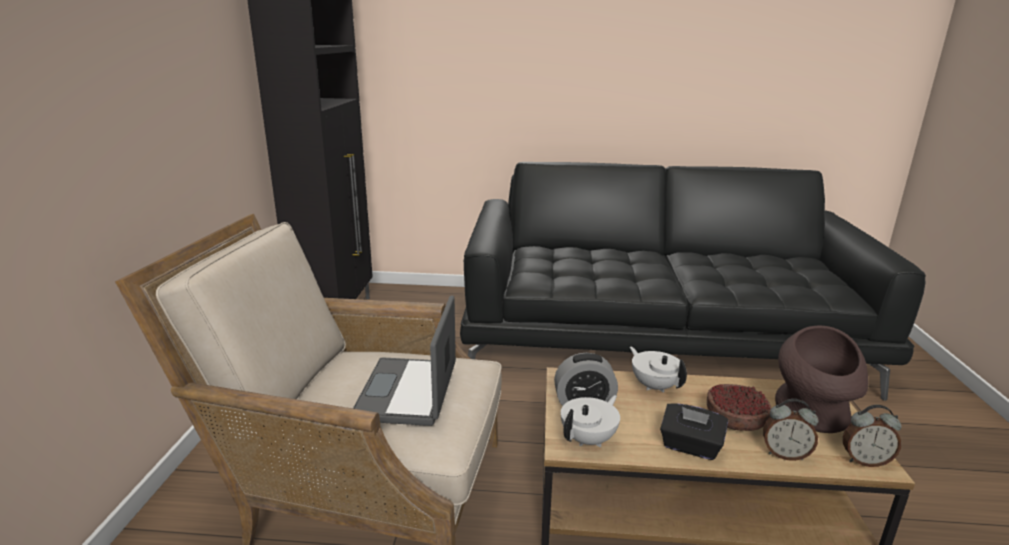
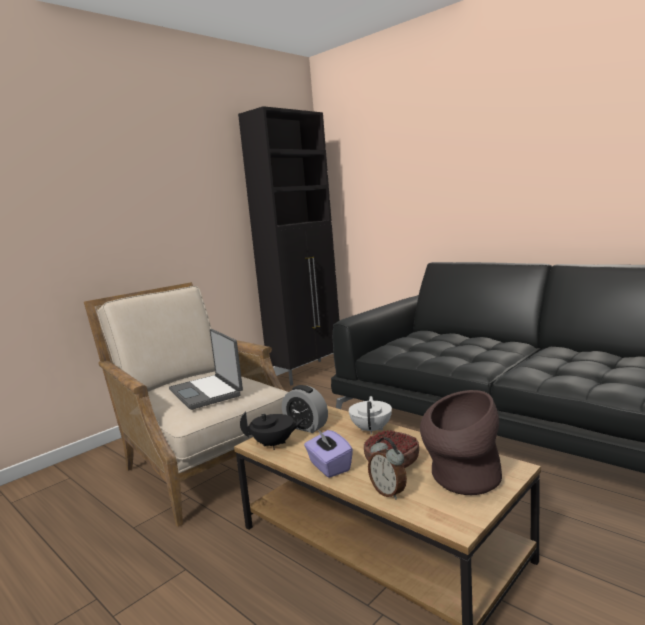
camera: 40 degrees right, 10 degrees down
laptop [353,296,456,426] -> laptop turned 75 degrees counterclockwise [169,329,243,410]
white teapot [561,395,620,447] -> black teapot [240,411,306,450]
black tissue box [660,403,728,460] -> purple tissue box [304,430,353,478]
alarm clock [843,405,901,467] -> none

